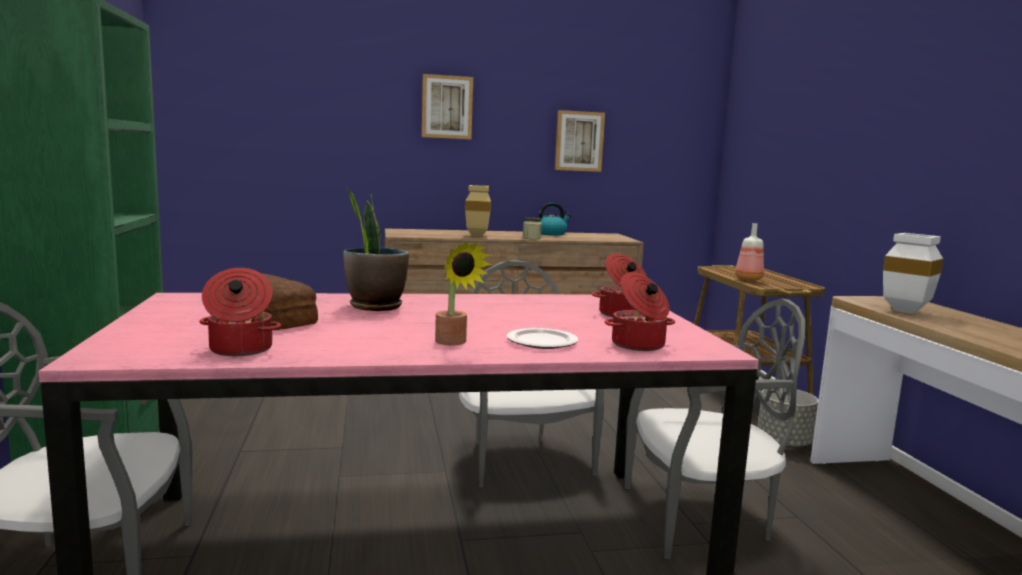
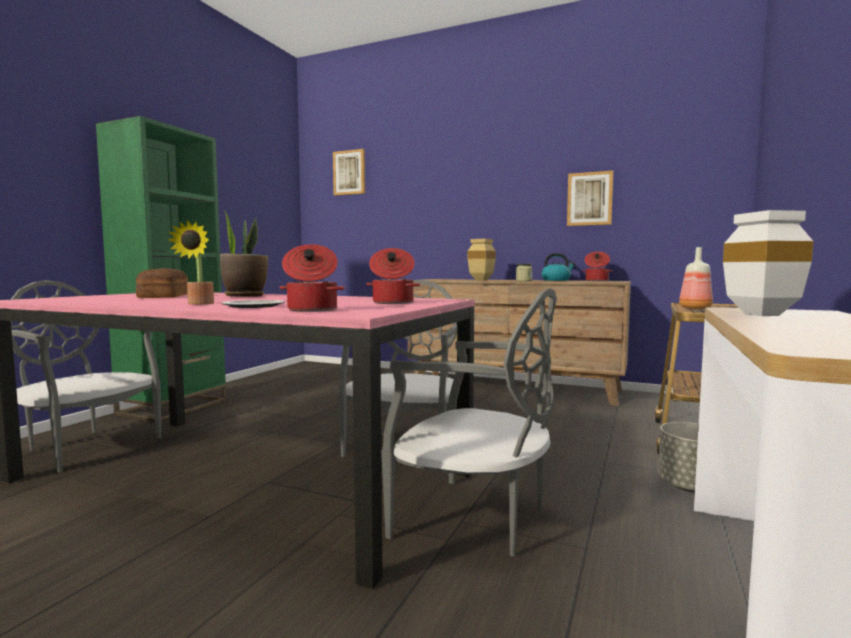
camera: 35 degrees right, 5 degrees down
cooking pot [200,268,281,356] -> cooking pot moved to [582,251,613,281]
picture [422,74,473,139] -> picture moved to [333,149,365,196]

